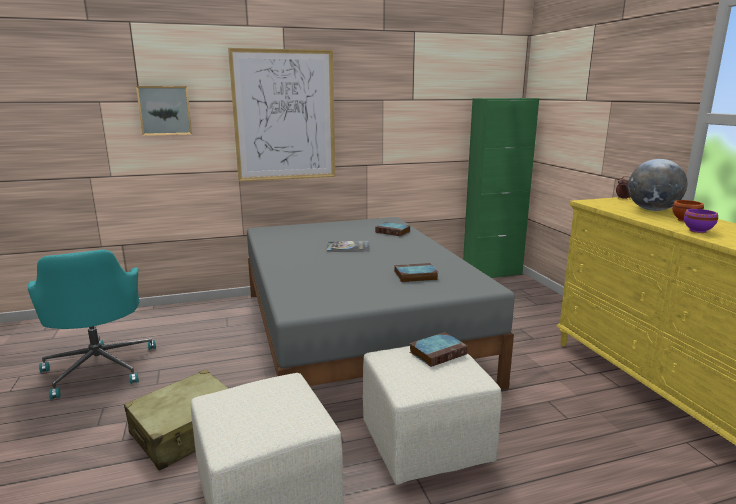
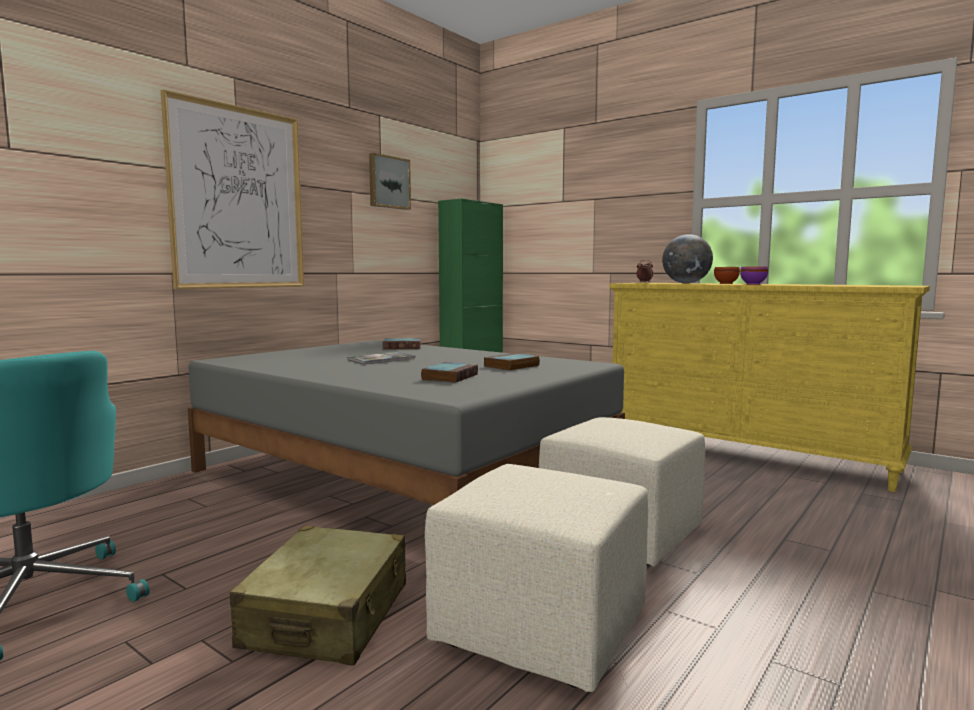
camera: 35 degrees left, 10 degrees down
picture [136,86,192,136] -> picture moved to [369,153,411,210]
book [410,332,468,367] -> book moved to [421,362,478,383]

